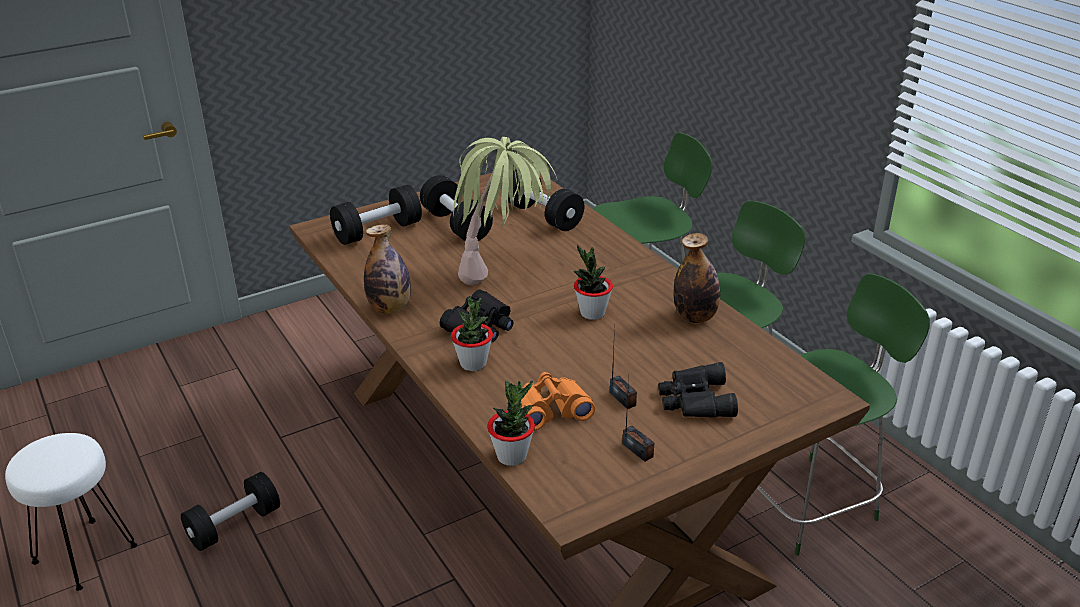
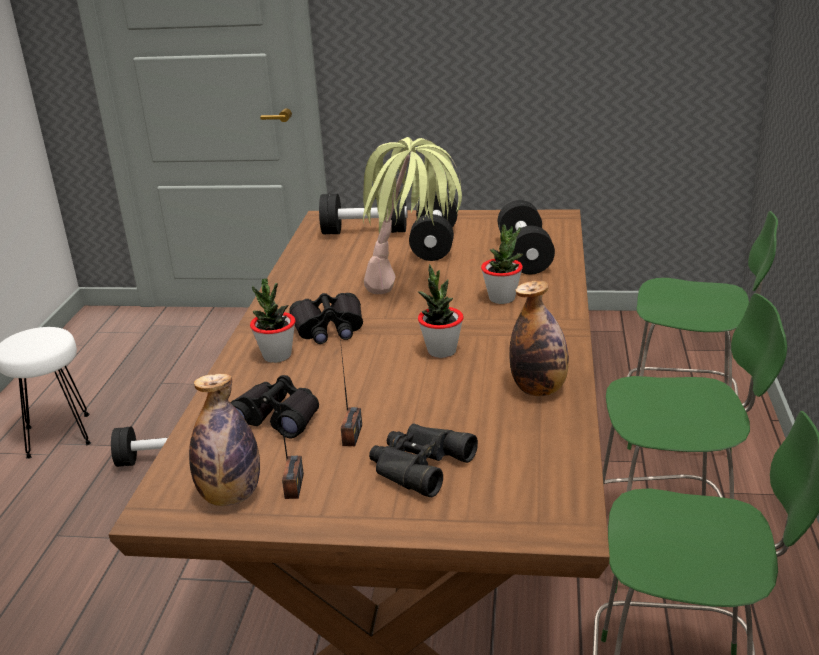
camera: 40 degrees right, 5 degrees down
bottle [364,224,411,314] -> bottle moved to [189,374,260,506]
potted plant [487,380,535,466] -> potted plant moved to [481,224,523,304]
orange binoculars [521,372,595,431] -> black binoculars [230,375,319,438]

